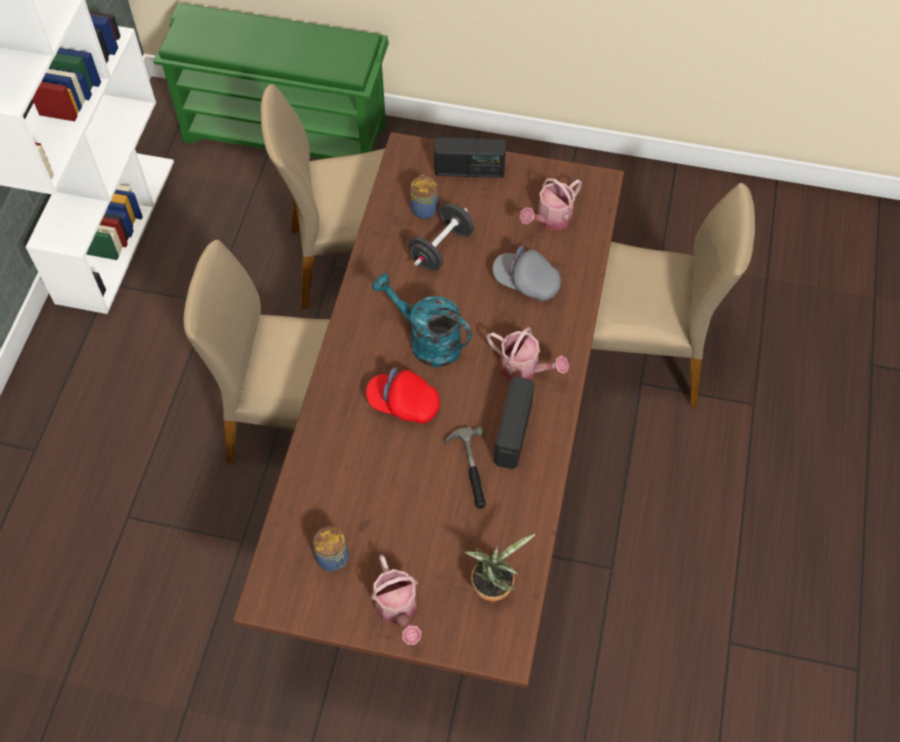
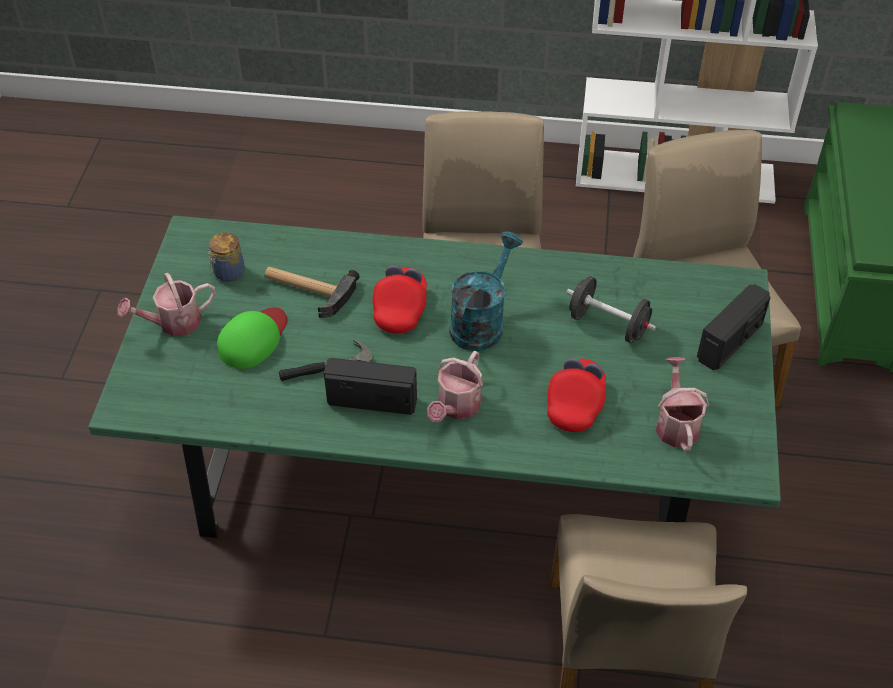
camera: 85 degrees right, 10 degrees down
brown dining table [233,132,624,688] -> green dining table [88,216,781,538]
jar [410,175,438,219] -> none
radio [434,137,506,178] -> radio turned 135 degrees counterclockwise [697,284,771,371]
potted plant [464,534,535,602] -> none
grey cap [493,245,561,301] -> red cap [547,358,606,432]
watering can [519,178,582,231] -> watering can turned 45 degrees clockwise [656,357,709,452]
none -> green cap [217,307,287,369]
none -> hammer [265,267,360,318]

